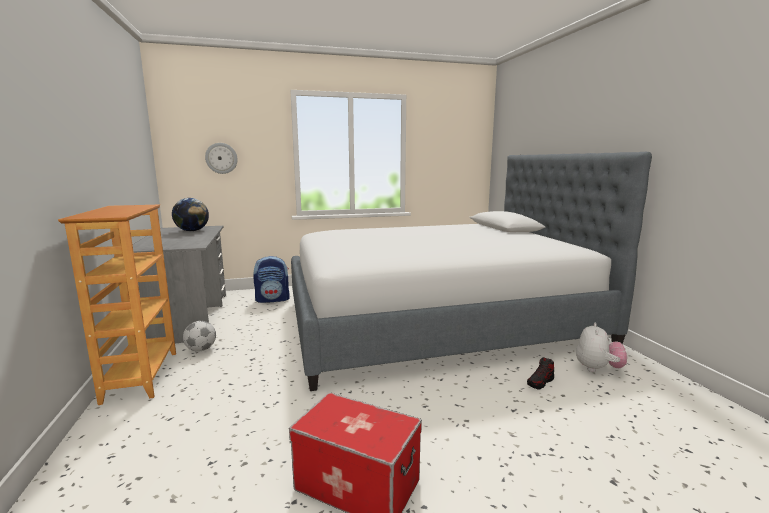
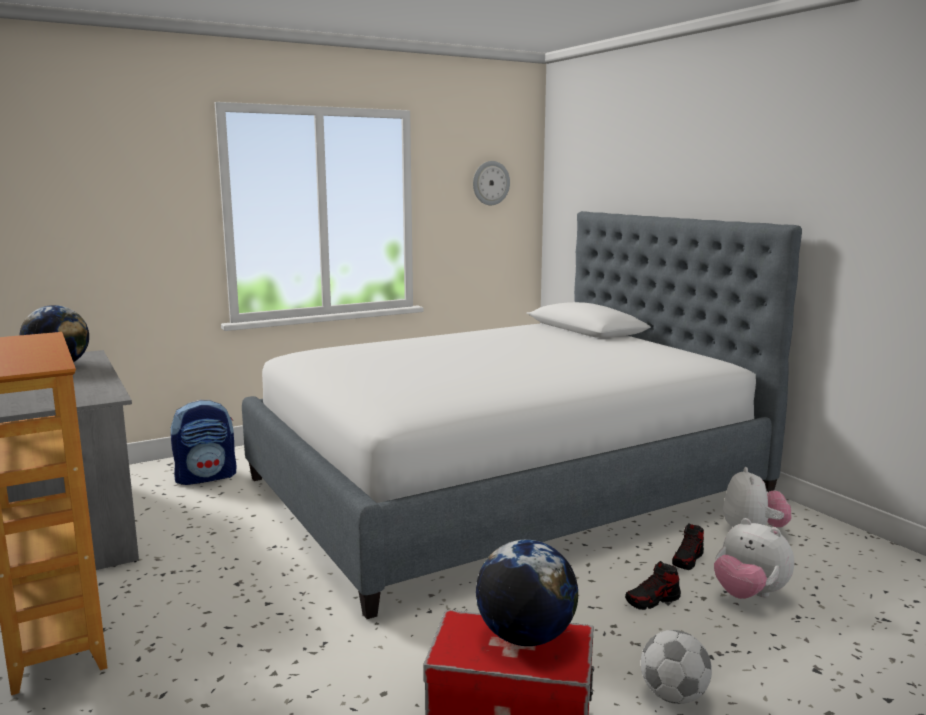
camera: 15 degrees left, 0 degrees up
football [183,321,216,352] -> football moved to [641,630,712,704]
wall clock [205,143,238,174] -> wall clock moved to [473,161,510,205]
none -> globe [476,540,578,646]
none -> shoe [625,561,681,610]
none -> plush toy [714,518,794,599]

